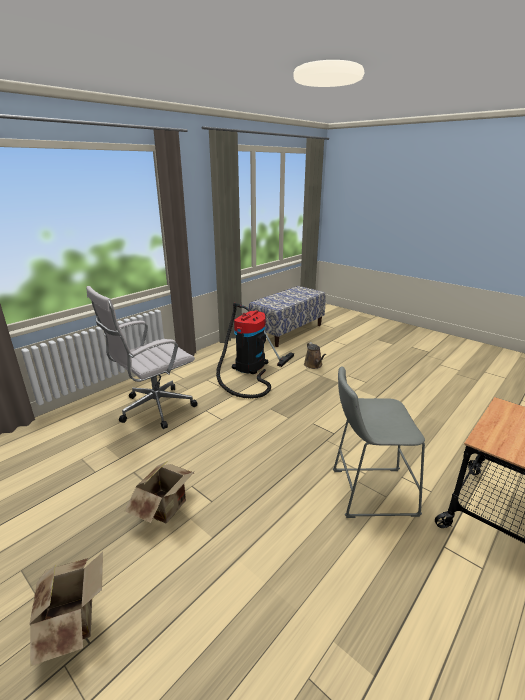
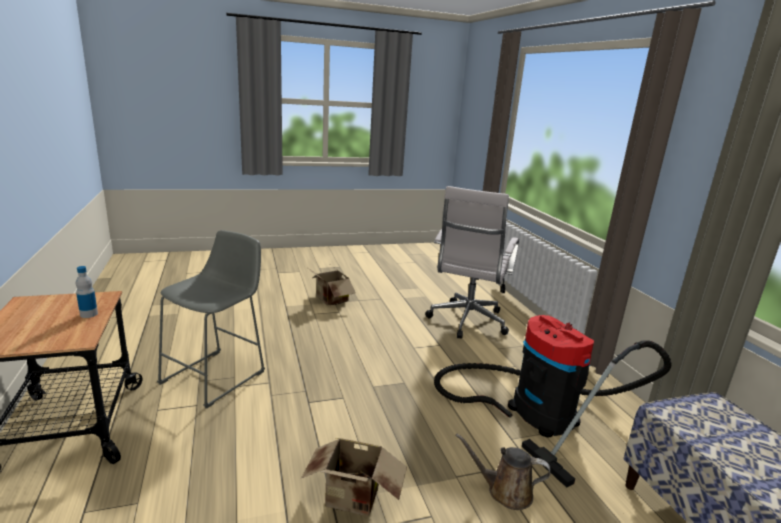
camera: 120 degrees right, 5 degrees down
cardboard box [30,552,103,666] -> cardboard box moved to [301,438,407,516]
white office chair [86,286,198,429] -> white office chair turned 150 degrees counterclockwise [425,186,519,339]
none -> bottle [76,266,98,318]

